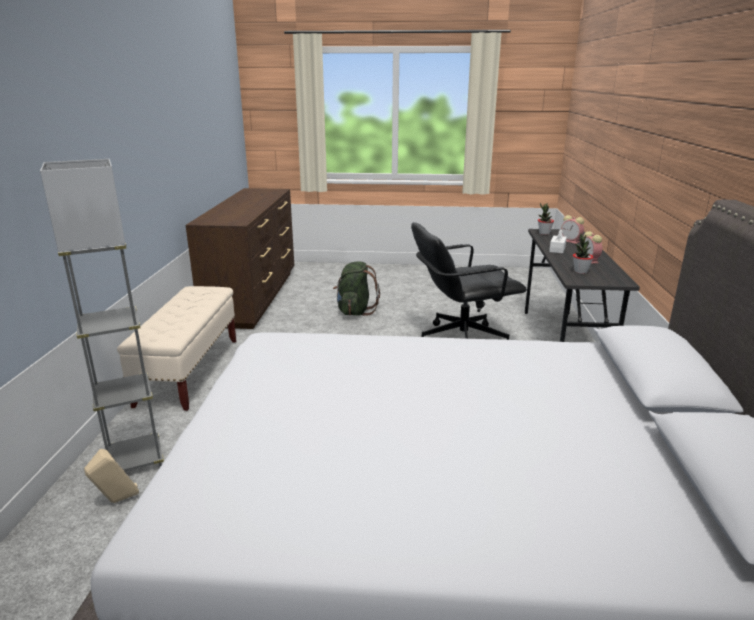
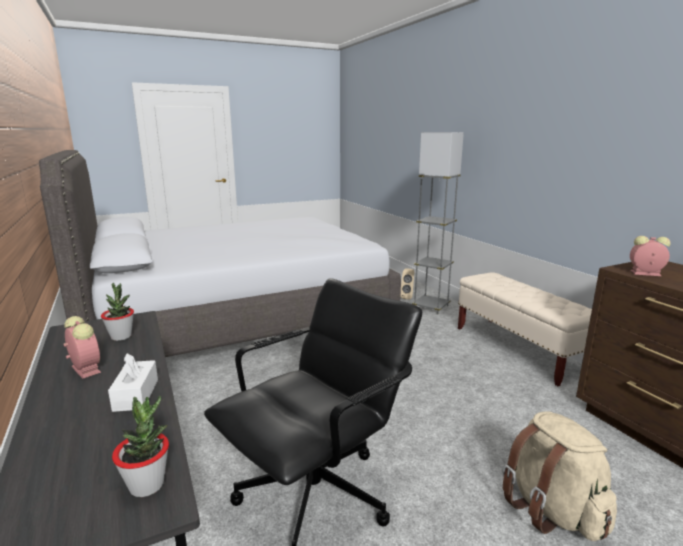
camera: 150 degrees right, 5 degrees down
green backpack [333,262,380,316] -> beige backpack [503,411,617,541]
alarm clock [561,215,584,244] -> alarm clock moved to [630,236,670,276]

